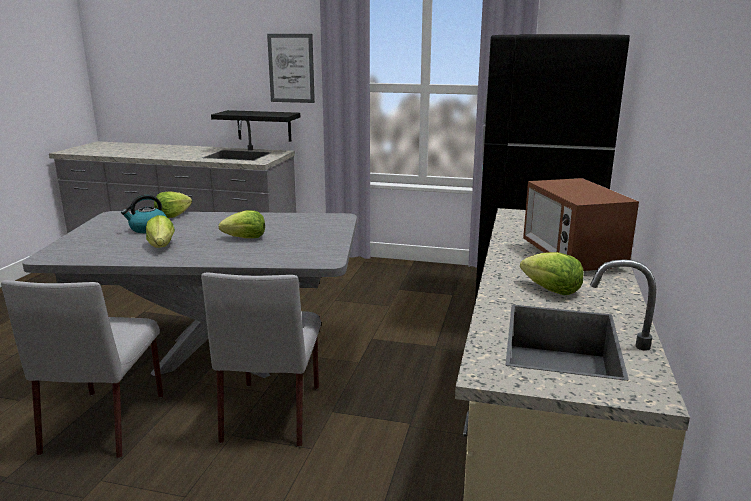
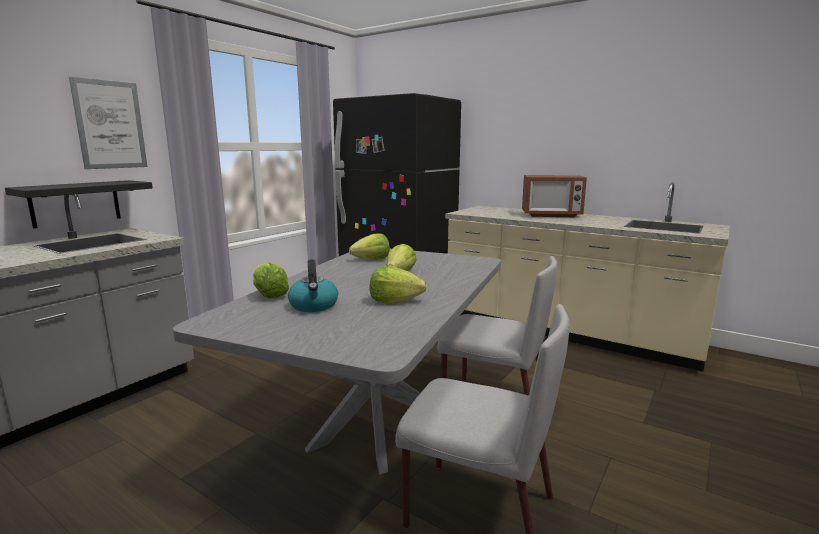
camera: 70 degrees left, 5 degrees down
lettuce [520,252,584,295] -> lettuce moved to [349,233,390,260]

